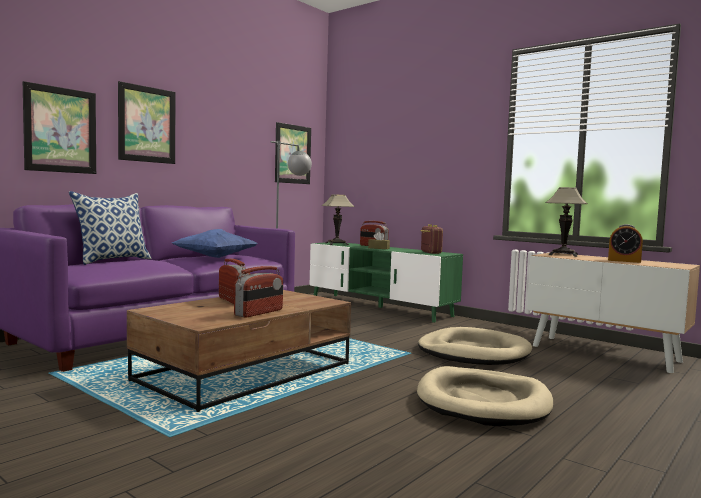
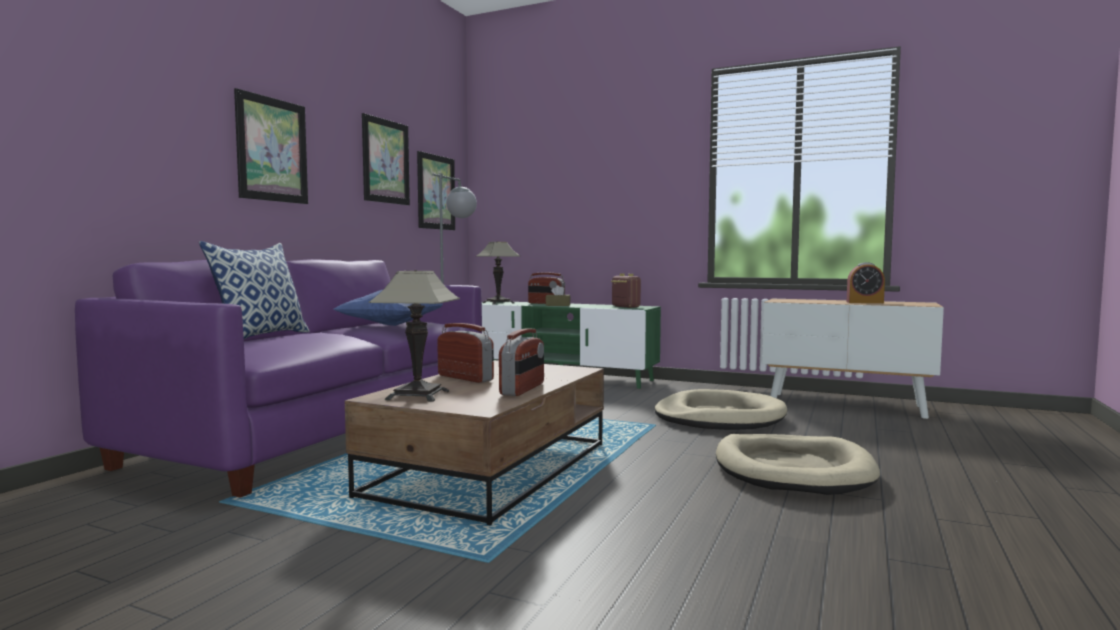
camera: 15 degrees left, 0 degrees up
picture [23,81,96,174] -> picture moved to [362,113,410,205]
table lamp [546,187,588,257] -> table lamp moved to [369,270,460,402]

